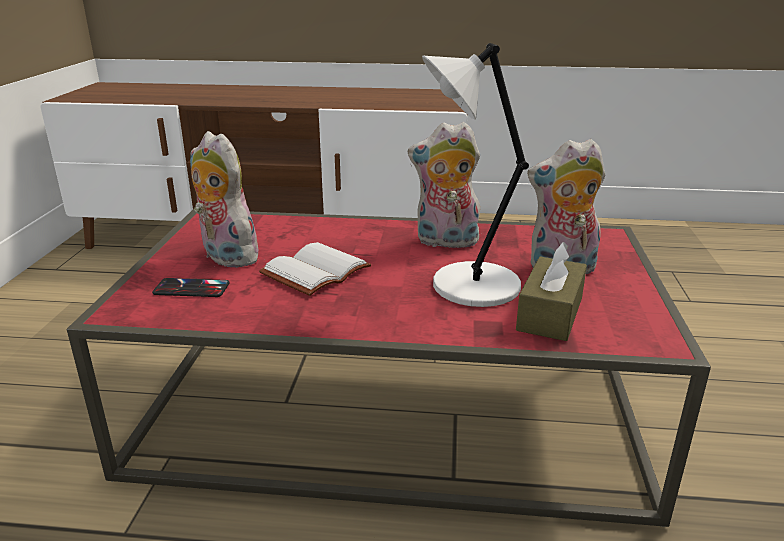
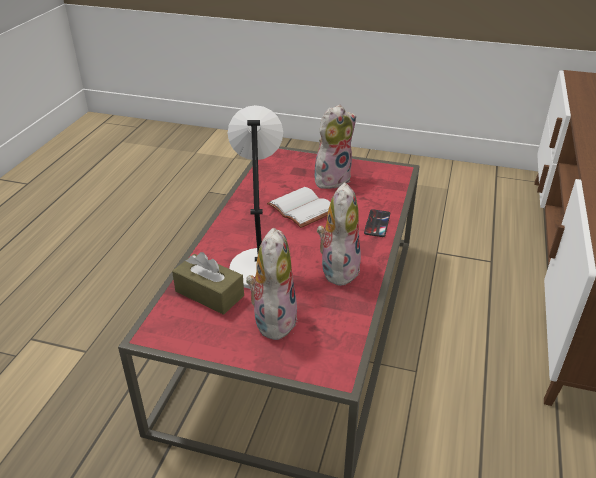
camera: 100 degrees right, 10 degrees up
phone [152,278,230,297] -> phone moved to [364,209,390,237]

